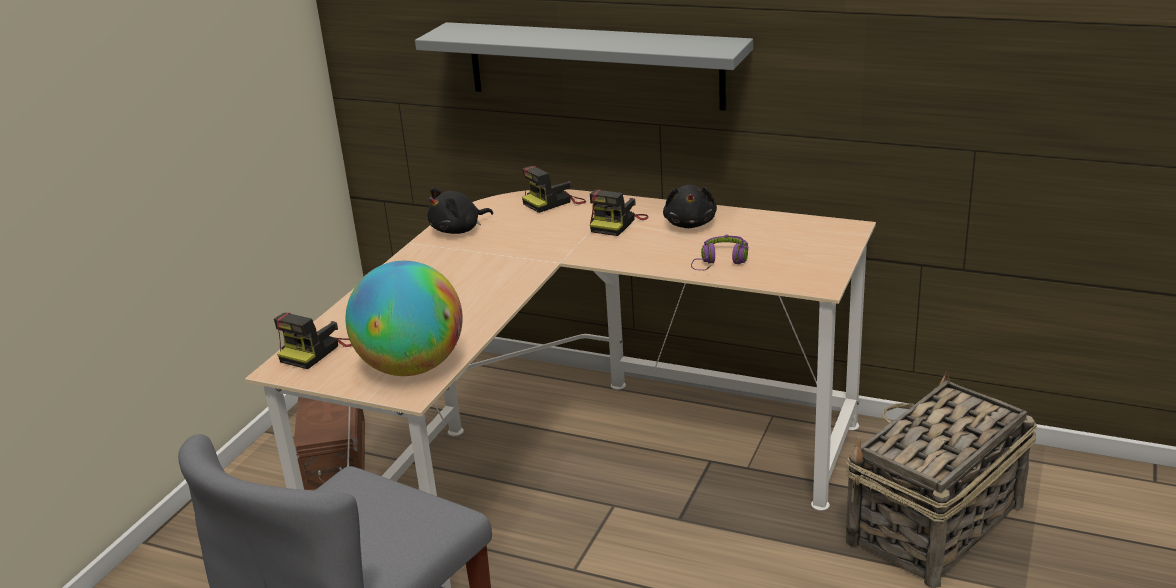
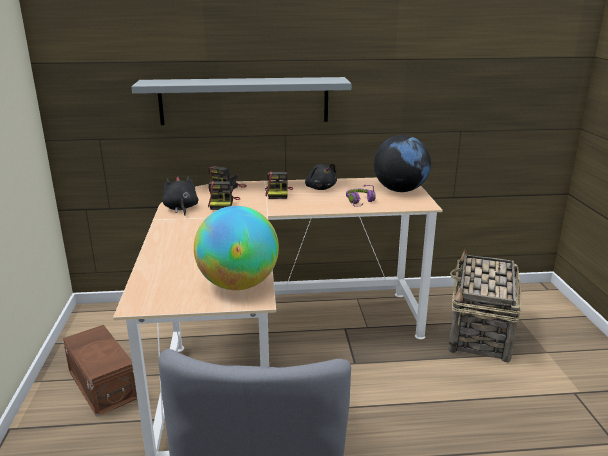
camera: 30 degrees left, 5 degrees down
camera [274,313,352,369] -> camera moved to [208,181,240,210]
black plush toy [427,188,493,234] -> black plush toy turned 135 degrees clockwise [162,176,198,216]
none -> globe [374,135,431,192]

